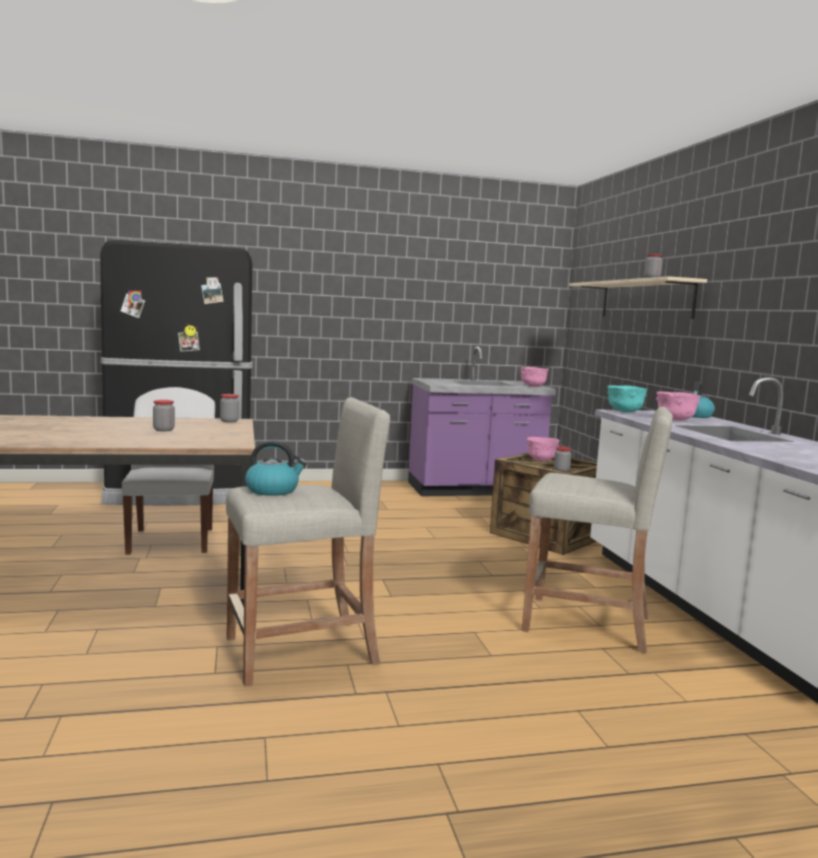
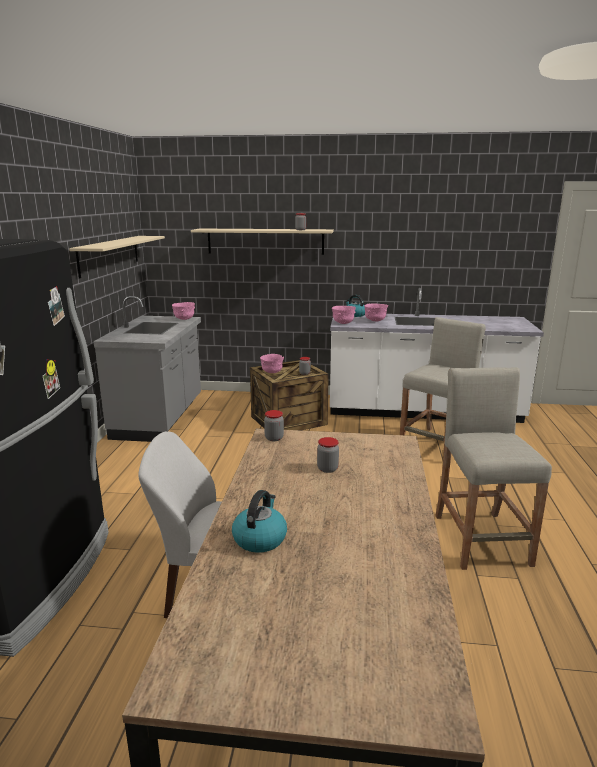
camera: 70 degrees left, 10 degrees up
kettle [245,441,307,496] -> kettle moved to [232,490,287,553]
purple counter [408,347,556,496] -> grey counter [94,296,201,442]
turquoise bowl [607,385,648,413] -> pink bowl [332,306,356,324]
none -> beige shelf [69,236,165,279]

